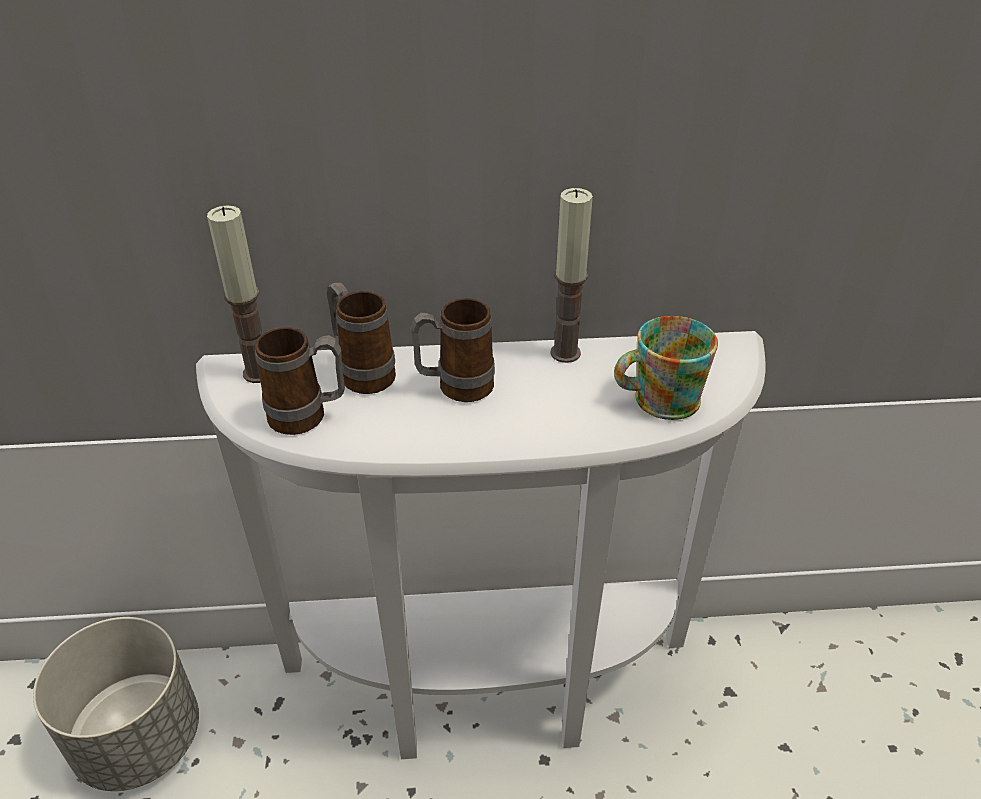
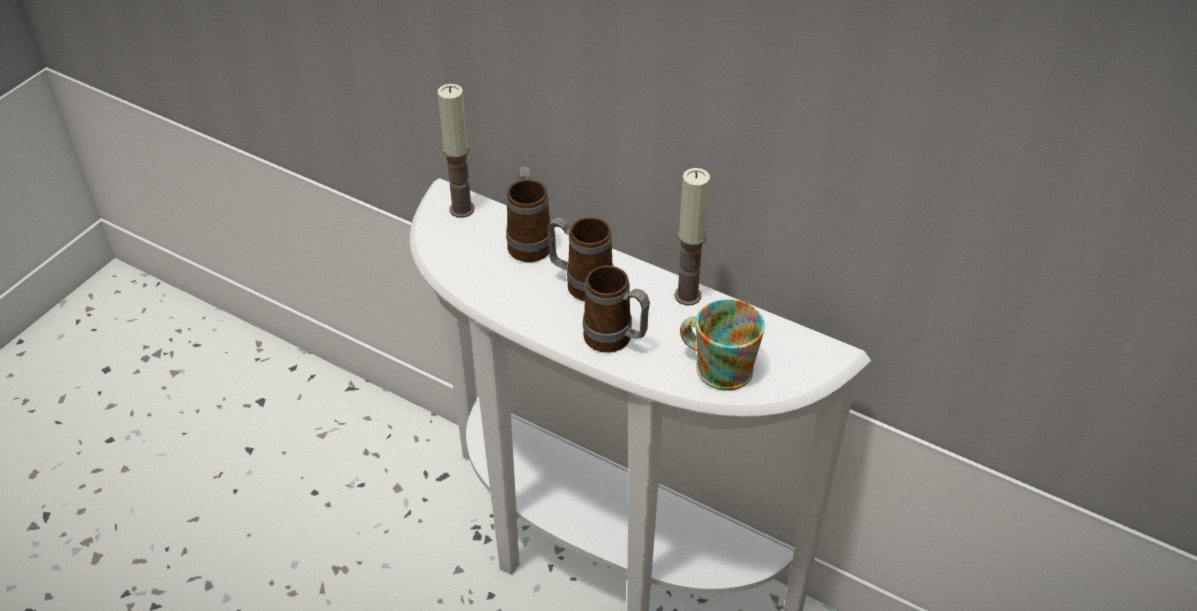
camera: 35 degrees right, 5 degrees up
grey planter [33,617,199,791] -> none
mug [255,327,345,435] -> mug moved to [583,265,650,353]

